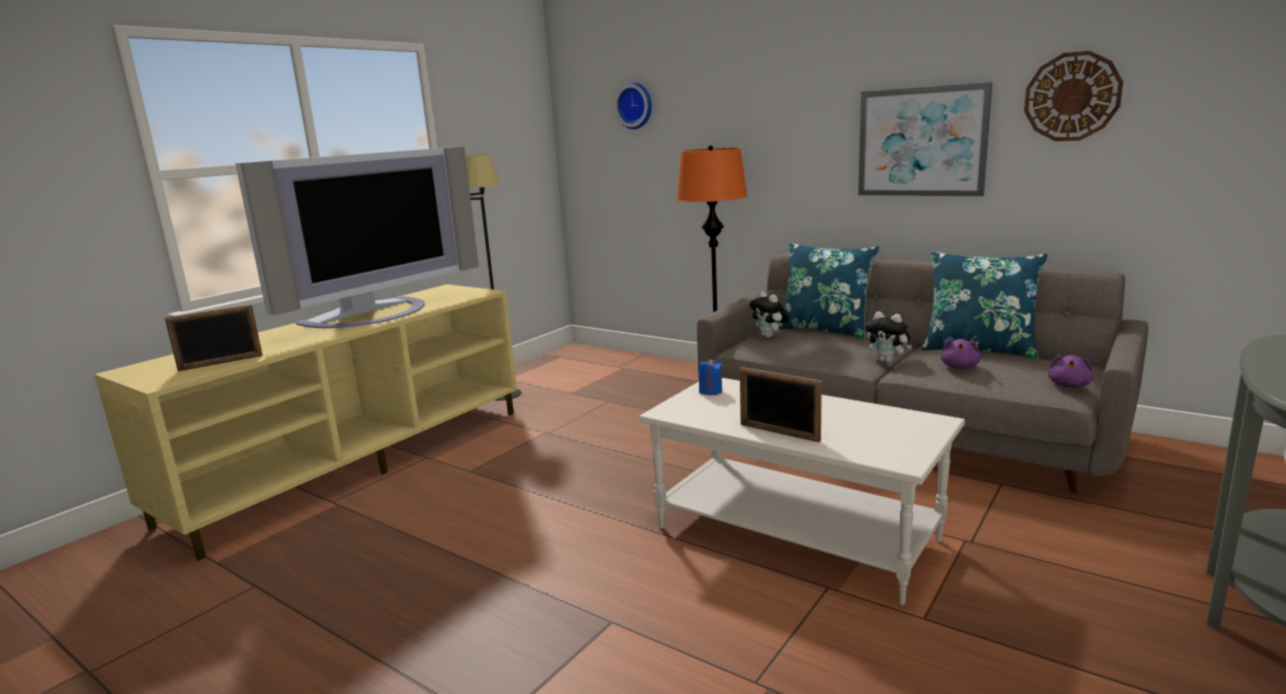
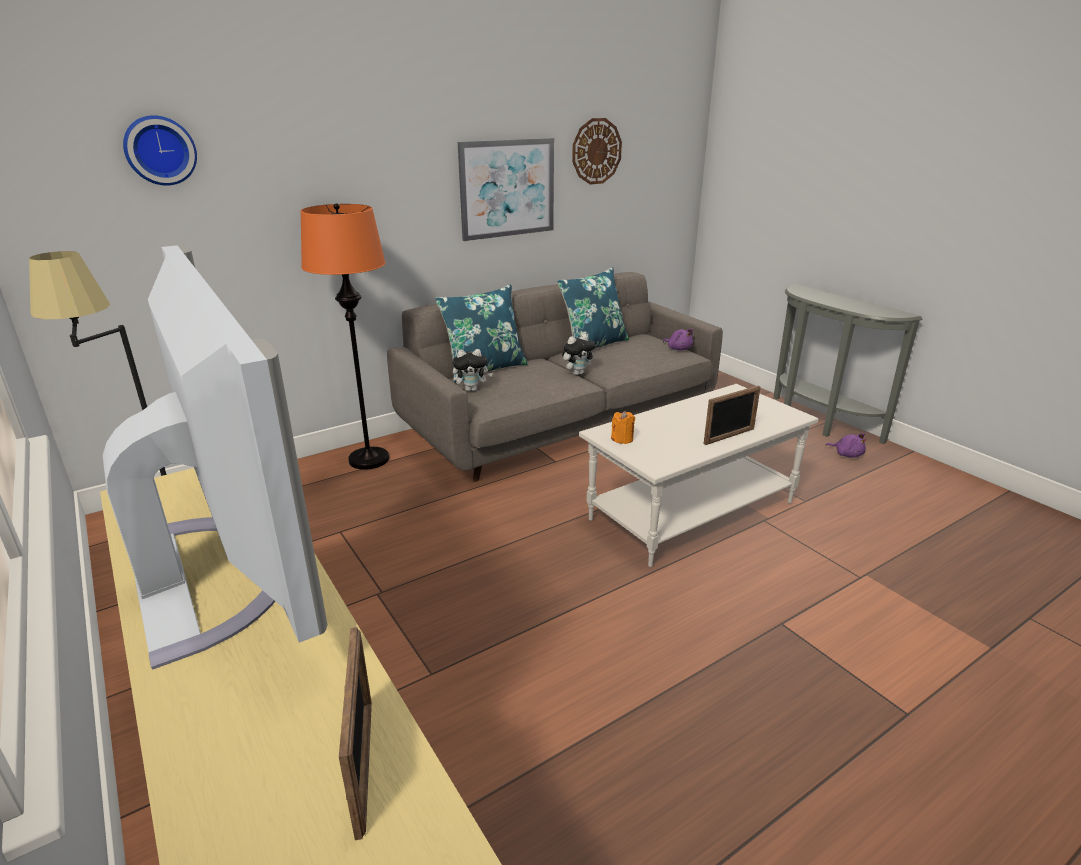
camera: 70 degrees left, 10 degrees up
blue candle [698,359,722,395] -> orange candle [611,411,635,444]
purple plush toy [941,339,981,369] -> purple plush toy moved to [825,434,866,458]

